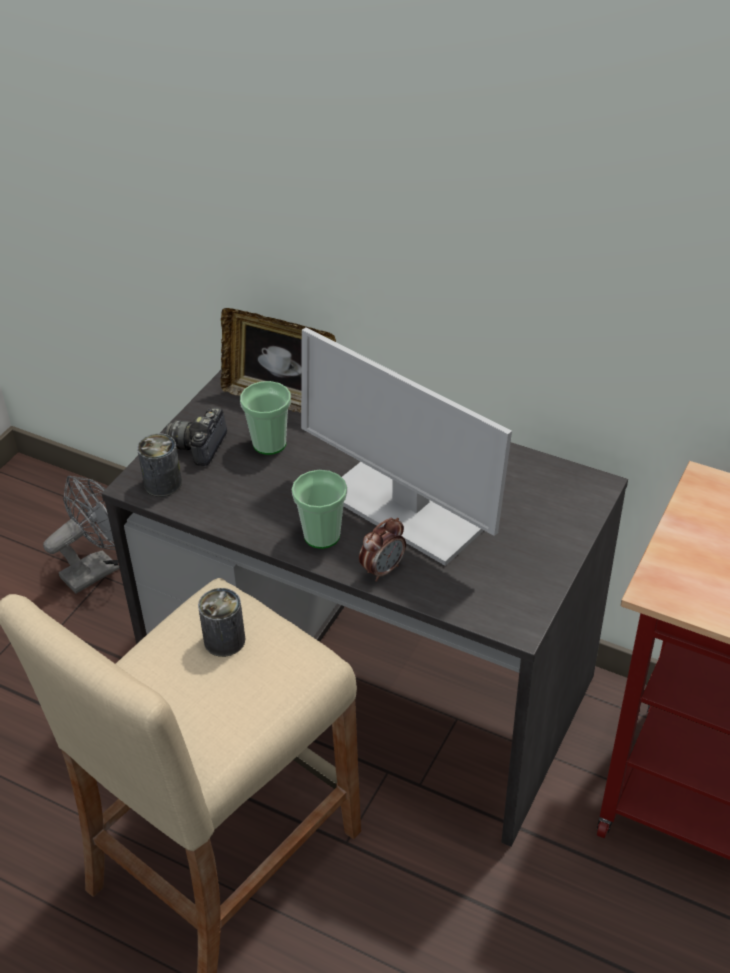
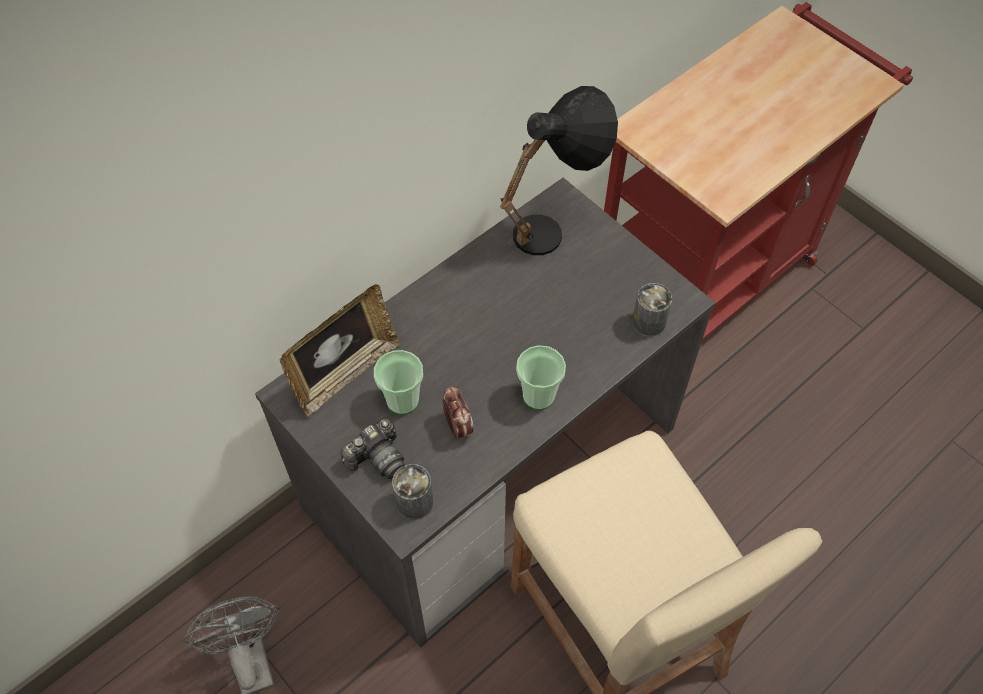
camera: 70 degrees left, 15 degrees up
camera [164,407,227,466] -> camera turned 75 degrees counterclockwise [340,419,405,479]
can [198,588,245,657] -> can moved to [632,283,672,337]
monitor [301,328,512,566] -> none
alarm clock [359,518,406,582] -> alarm clock moved to [442,386,474,439]
none -> black table lamp [500,86,618,255]

